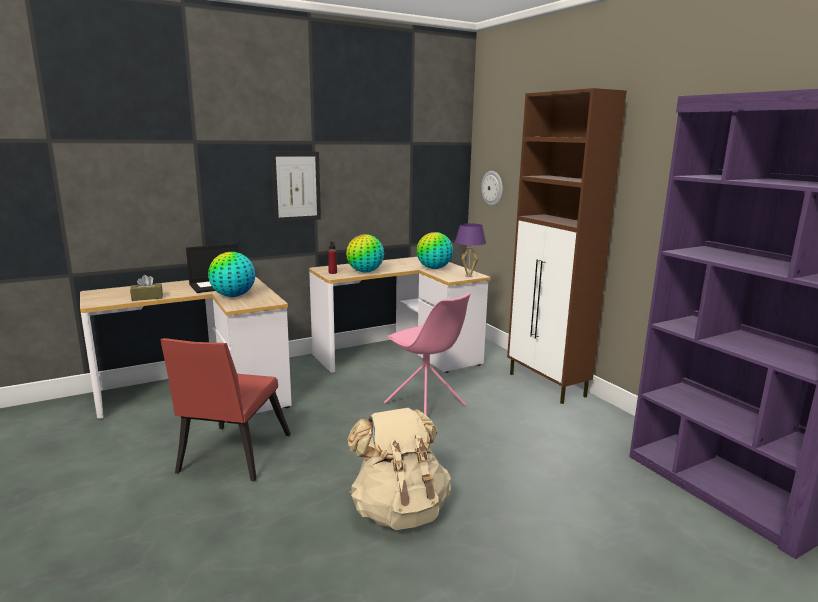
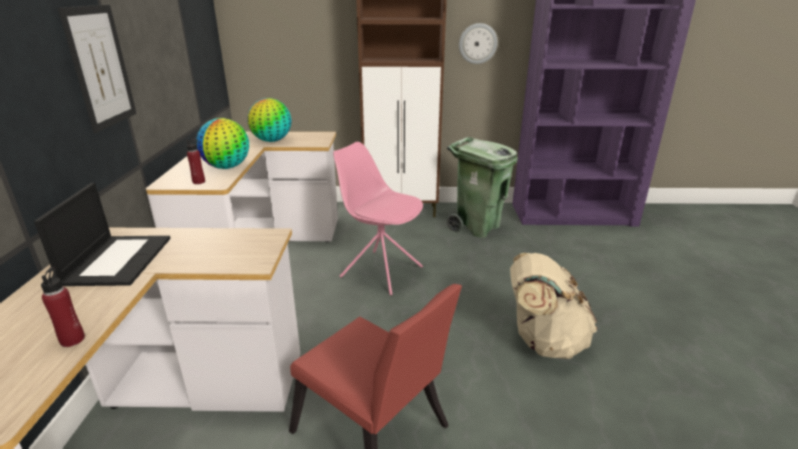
camera: 60 degrees left, 10 degrees up
brown tissue box [130,275,163,301] -> red bottle [41,267,85,347]
globe [208,252,255,297] -> none
pink chair [384,293,471,415] -> pink chair turned 135 degrees counterclockwise [333,142,423,295]
purple table lamp [455,223,486,277] -> none
wall clock [481,171,503,206] -> wall clock moved to [459,23,498,64]
none -> green trash can [447,137,517,238]

